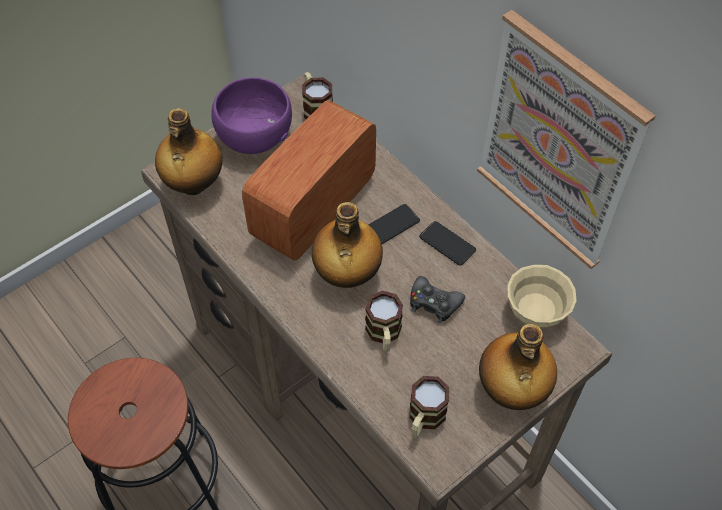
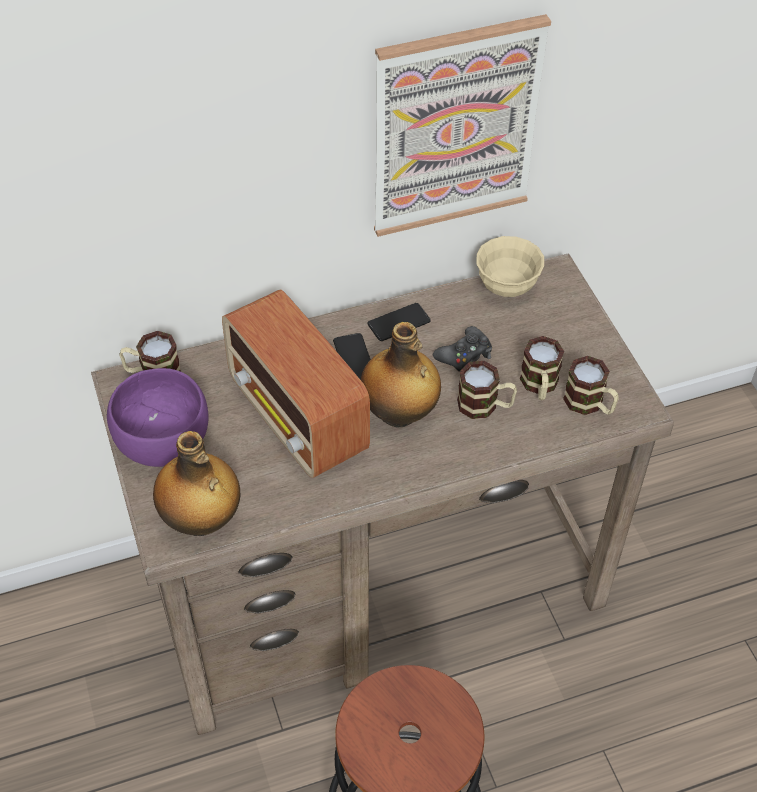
camera: 70 degrees left, 5 degrees down
bottle [479,324,557,410] -> none
none -> mug [520,336,564,400]

